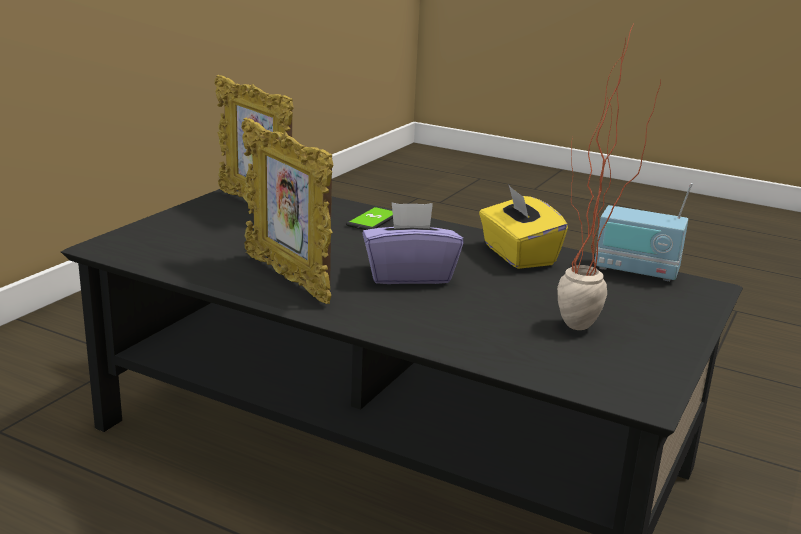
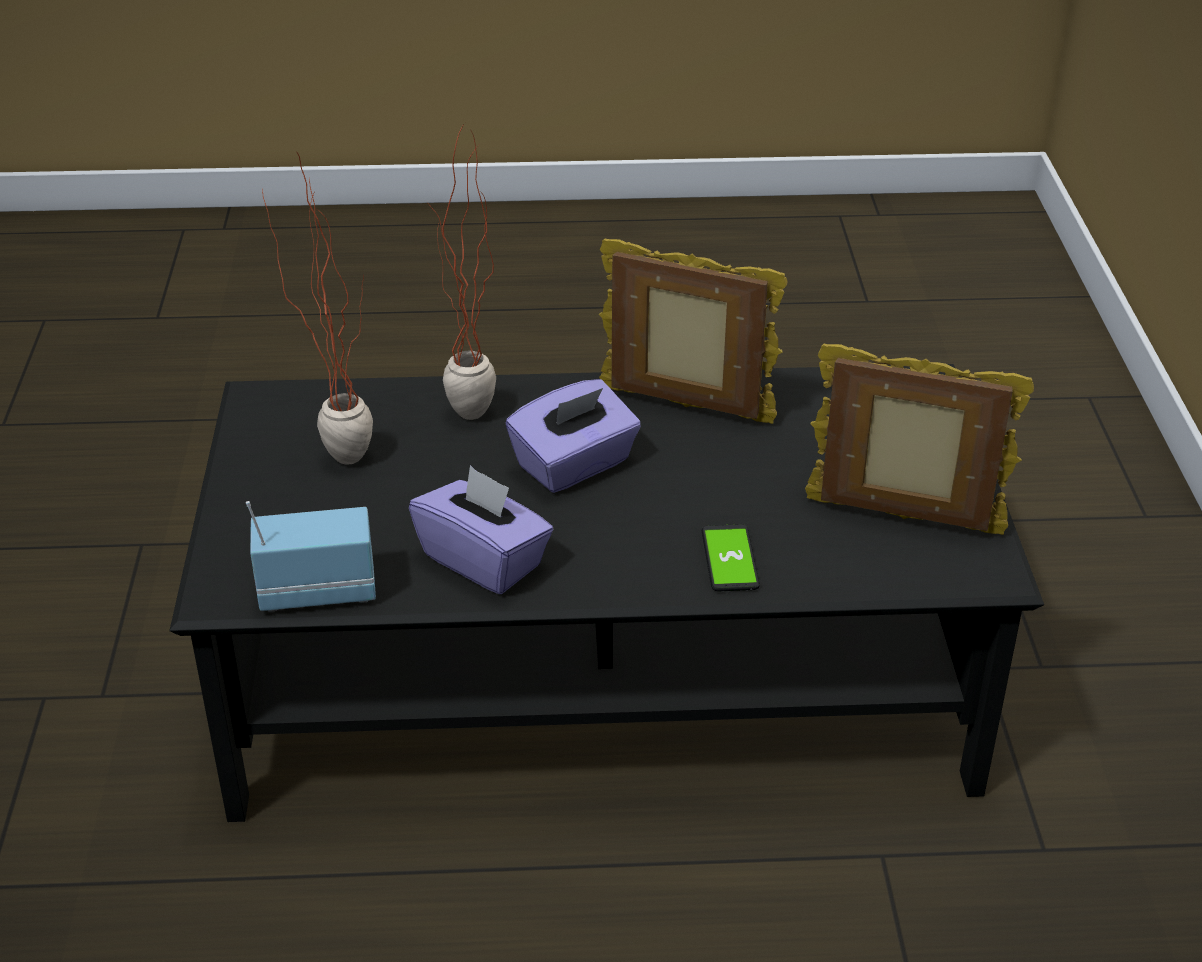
camera: 150 degrees right, 15 degrees up
yellow tissue box [479,186,568,269] -> purple tissue box [409,465,553,594]
none -> potted plant [429,123,496,420]

